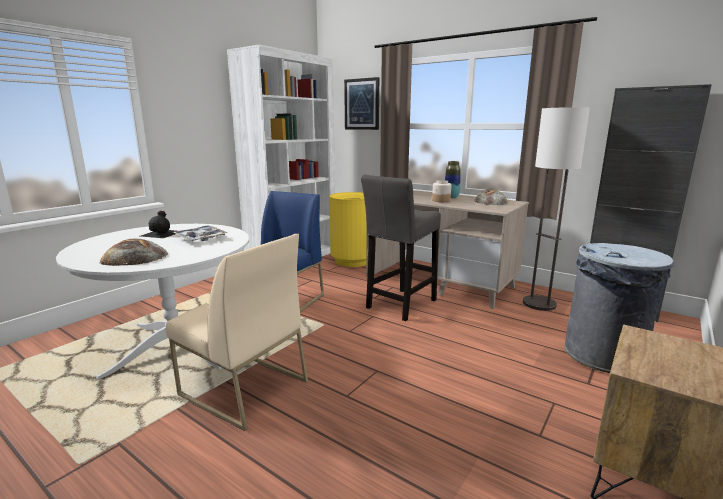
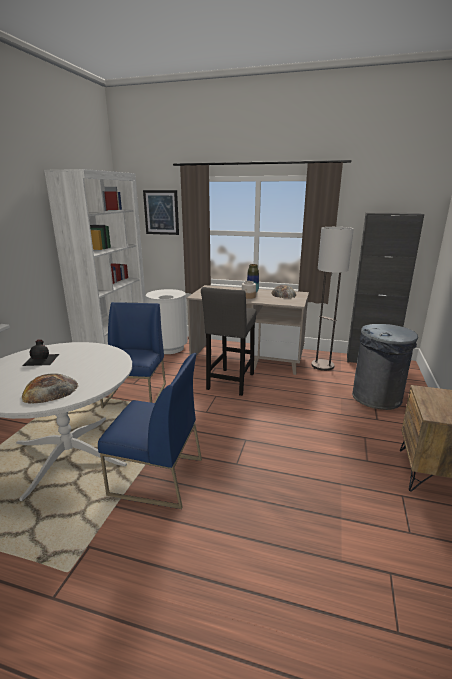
camera: 20 degrees left, 5 degrees up
beige chair [166,234,308,431] -> blue chair [98,353,202,509]
tray [173,226,227,241] -> none
yellow trash can [329,192,367,267] -> white trash can [146,289,188,354]

